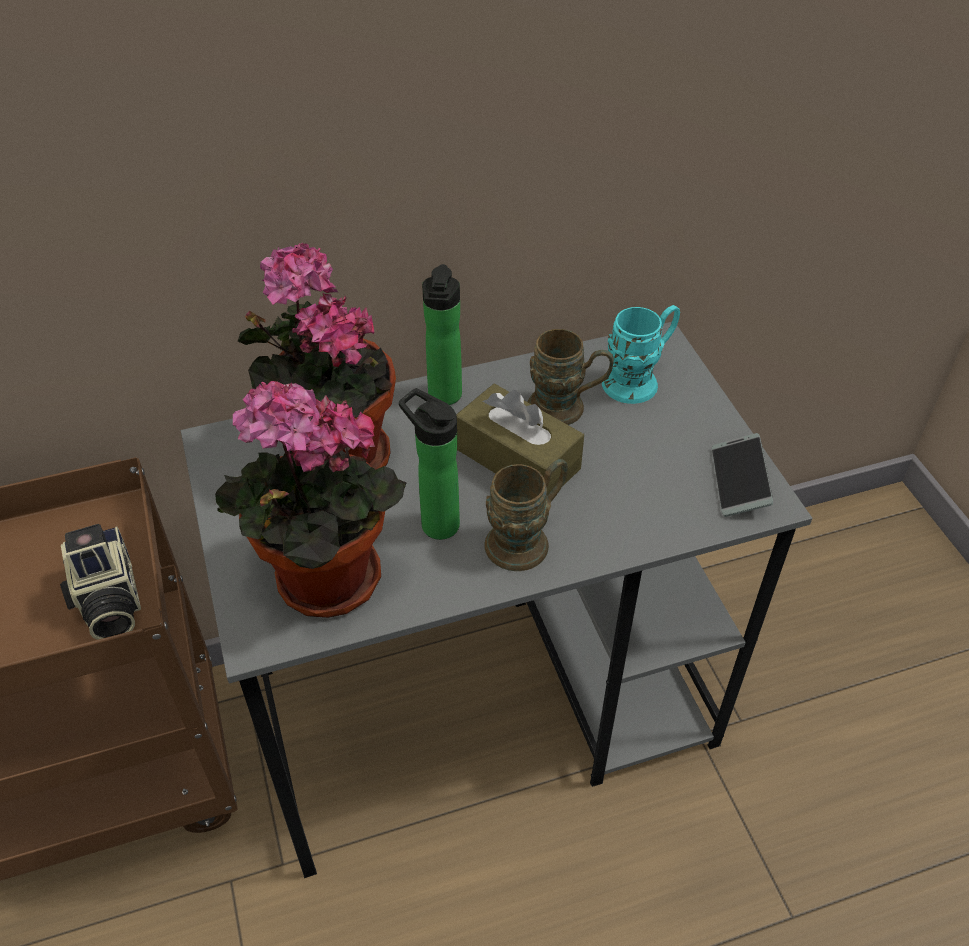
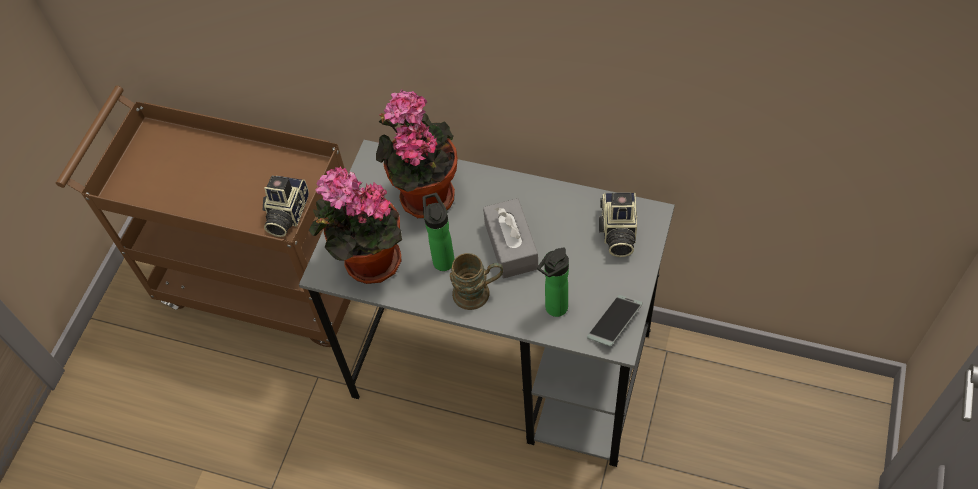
camera: 40 degrees right, 10 degrees up
bottle [422,264,462,405] -> bottle moved to [537,248,569,317]
brown tissue box [456,384,584,495] -> grey tissue box [483,198,538,278]
brown mug [528,329,614,425] -> none
turquoise mug [602,305,680,404] -> camera [599,192,637,257]

